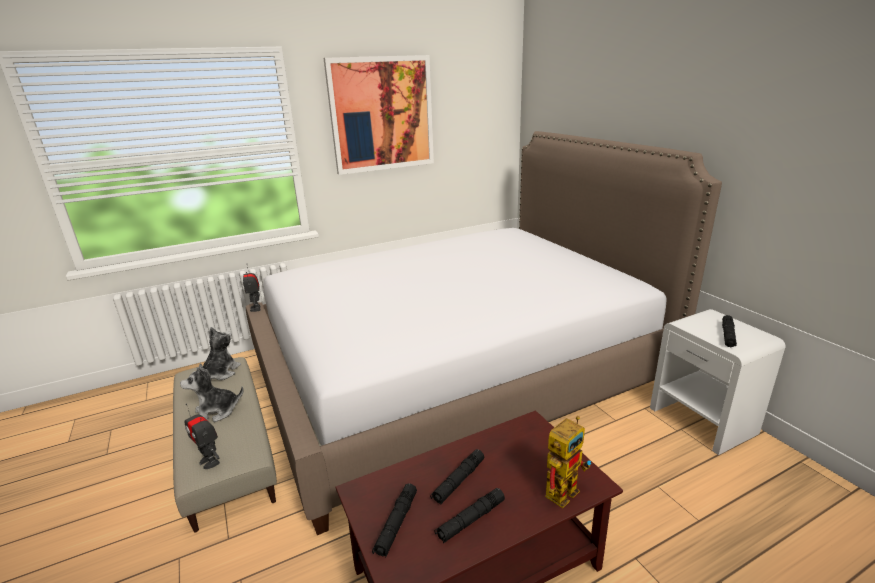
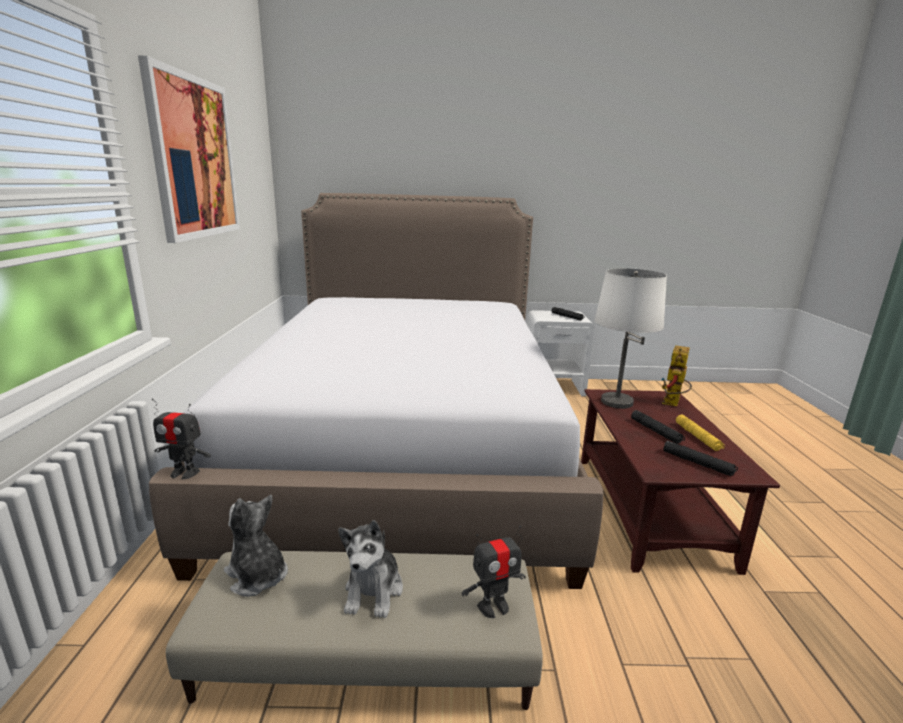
camera: 65 degrees left, 5 degrees down
black flashlight [434,488,505,543] -> yellow flashlight [676,415,725,451]
toy robot [545,416,591,508] -> toy robot turned 135 degrees counterclockwise [661,345,692,406]
none -> white table lamp [594,268,667,409]

